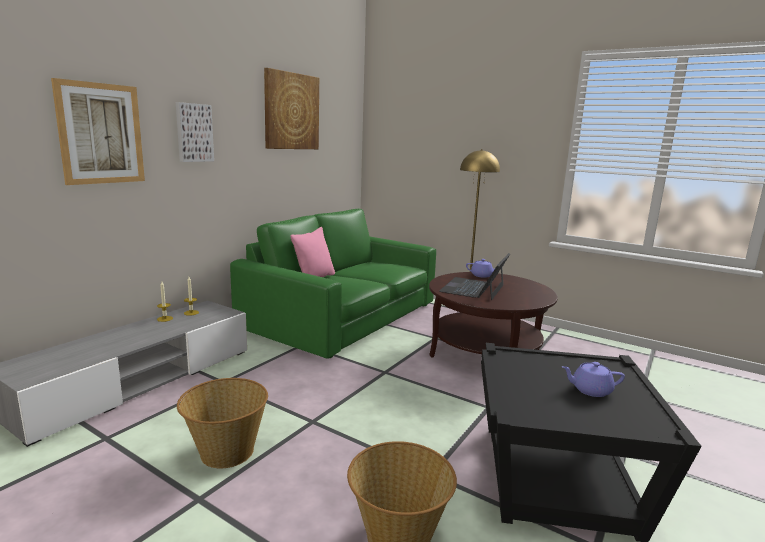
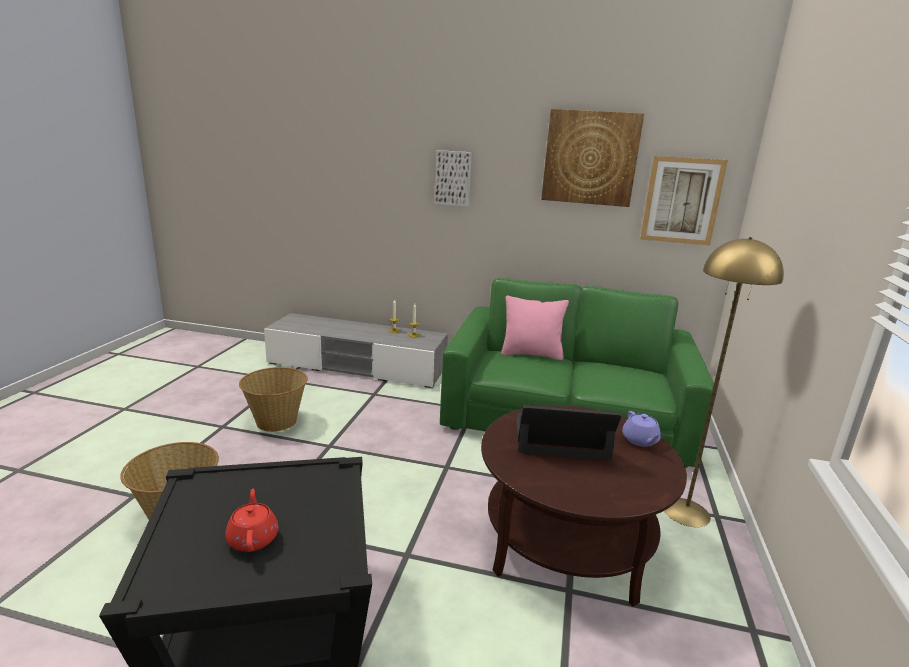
camera: 70 degrees right, 5 degrees up
picture [51,78,145,185] -> picture moved to [640,156,728,245]
purple teapot [562,362,625,397] -> red teapot [226,489,278,552]

